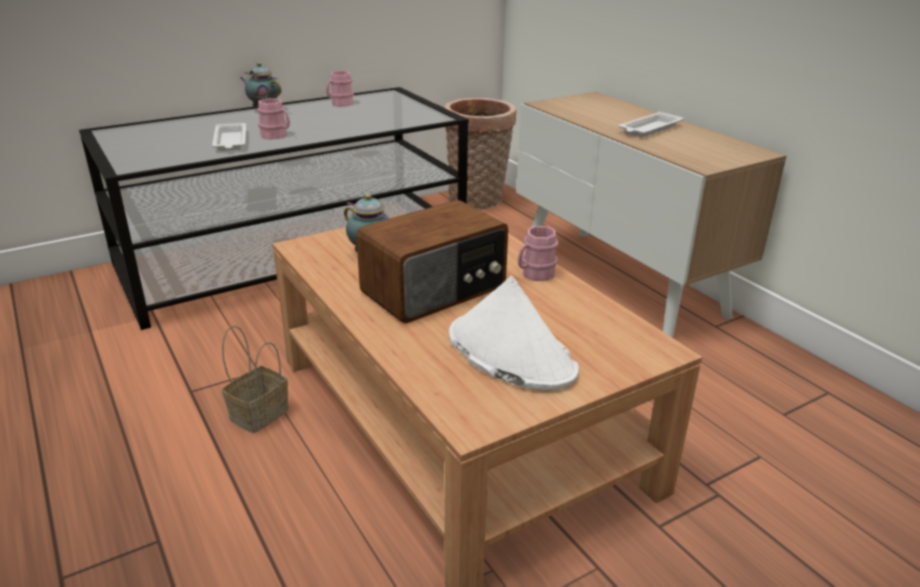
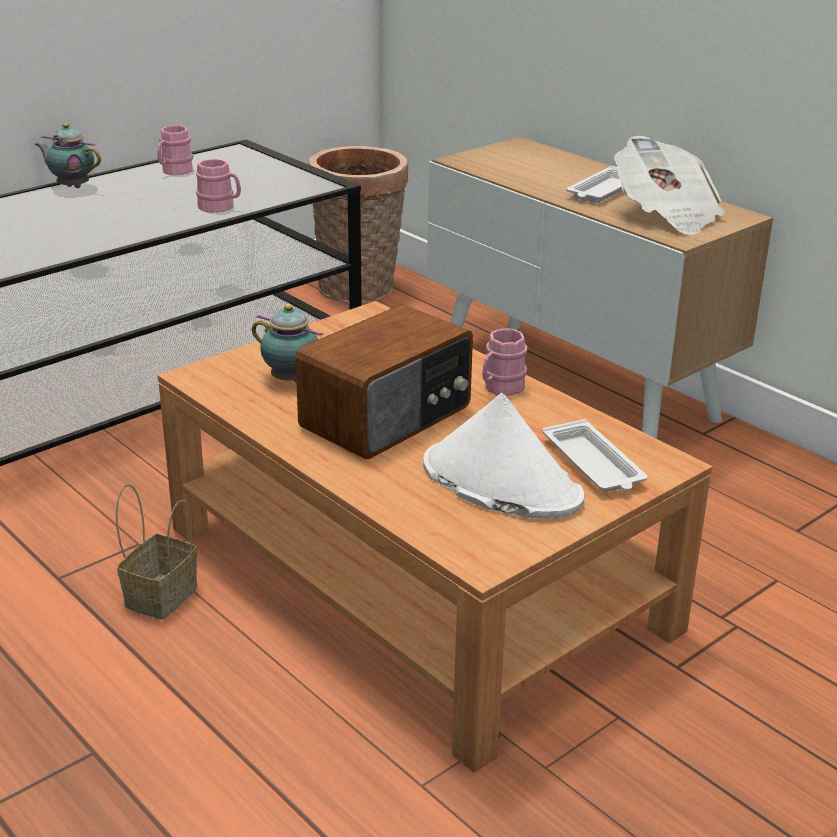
camera: 10 degrees left, 0 degrees up
white tray [212,123,246,151] -> white tray moved to [543,419,648,492]
pink mug [257,98,290,139] -> pink mug moved to [196,159,241,213]
none -> newspaper [614,136,725,235]

